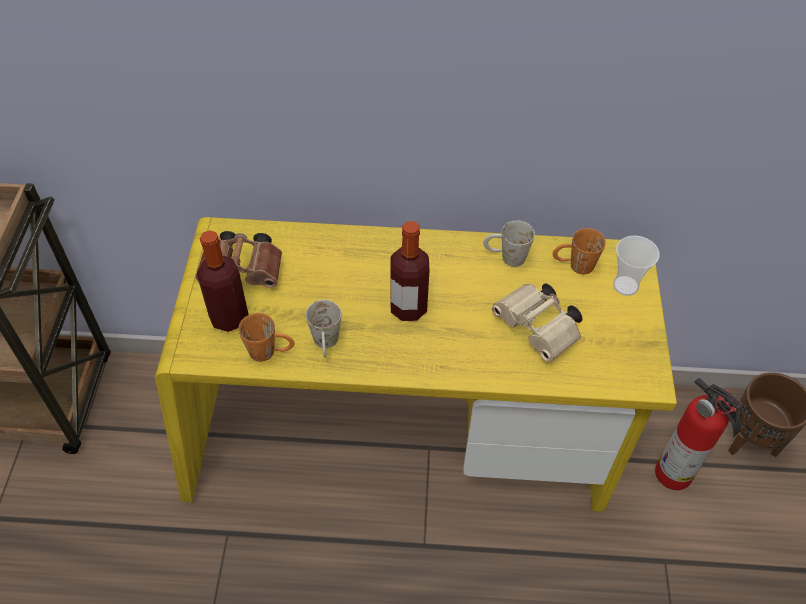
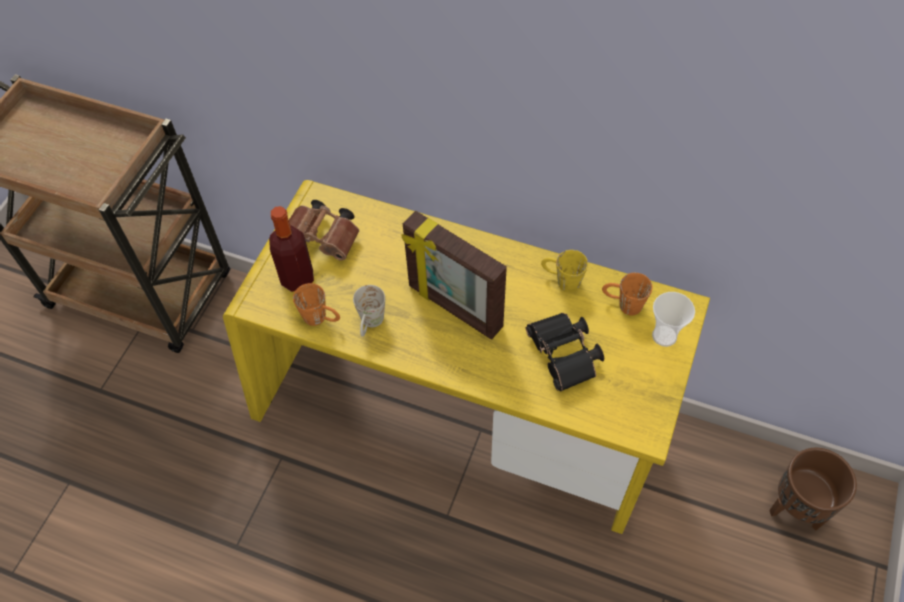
camera: 20 degrees right, 5 degrees up
bottle [390,221,430,321] -> picture frame [401,211,507,340]
white mug [483,220,535,267] -> yellow mug [541,250,588,292]
beige binoculars [492,283,582,362] -> black binoculars [526,313,604,392]
fire extinguisher [655,378,743,490] -> none

